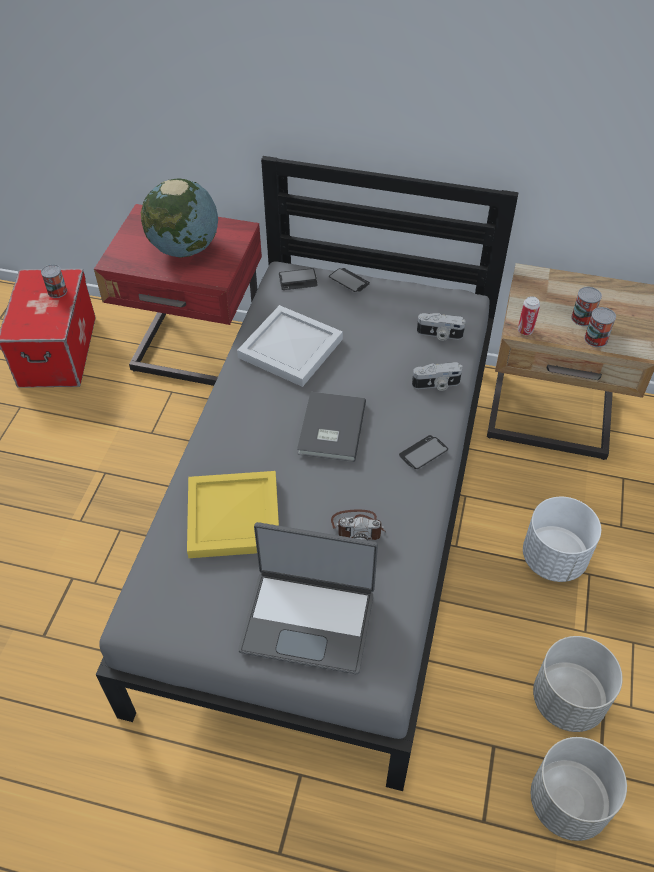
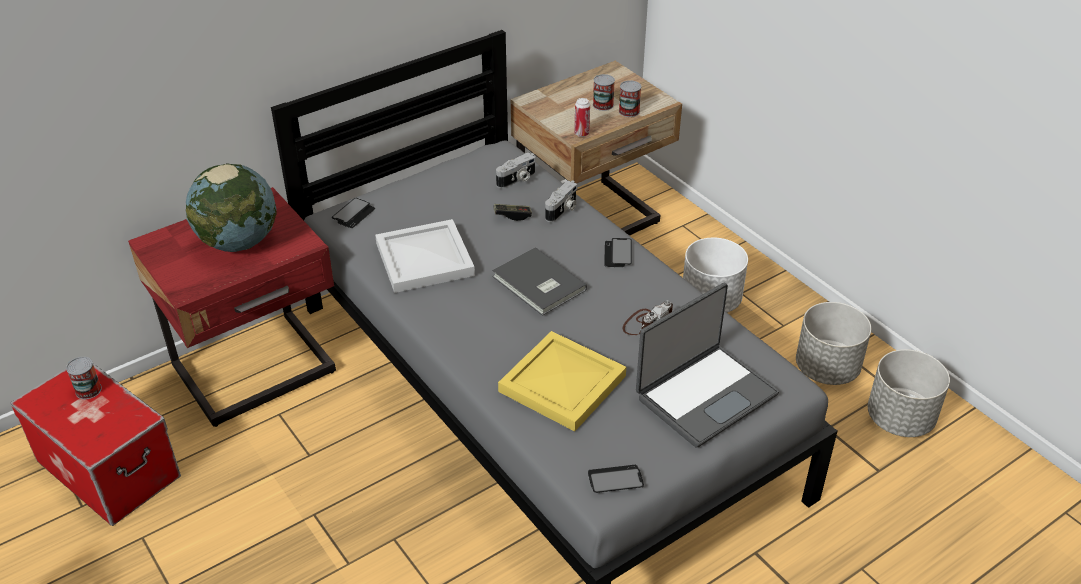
camera: 50 degrees left, 10 degrees down
phone [329,268,370,292] -> phone moved to [588,465,644,493]
none -> game controller [494,204,532,221]

